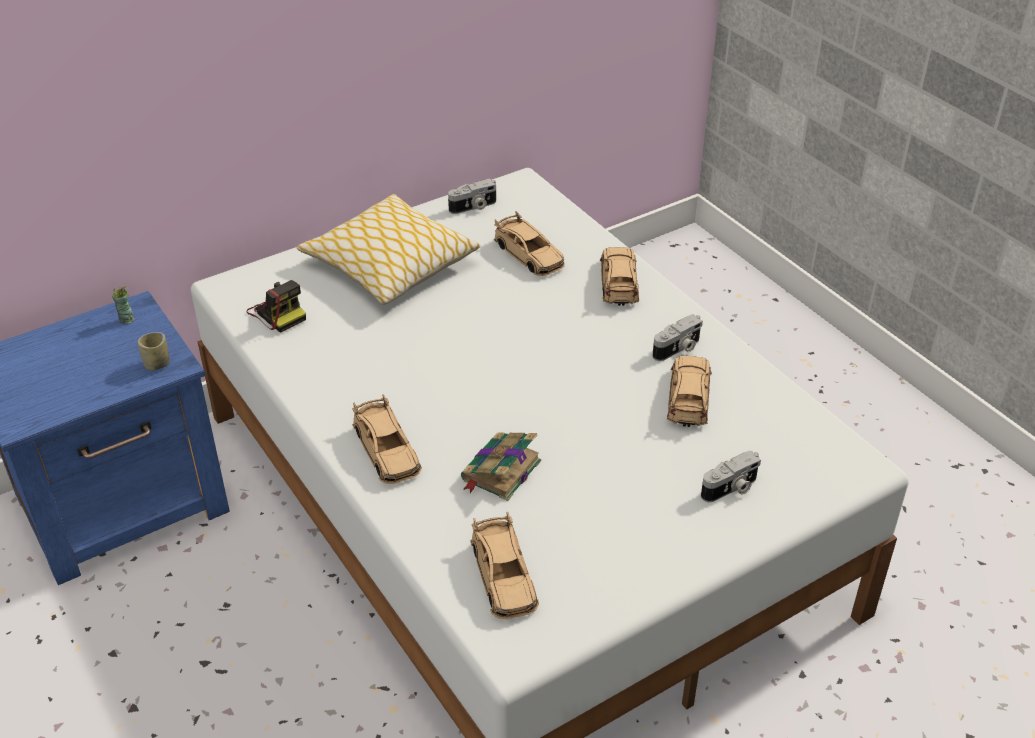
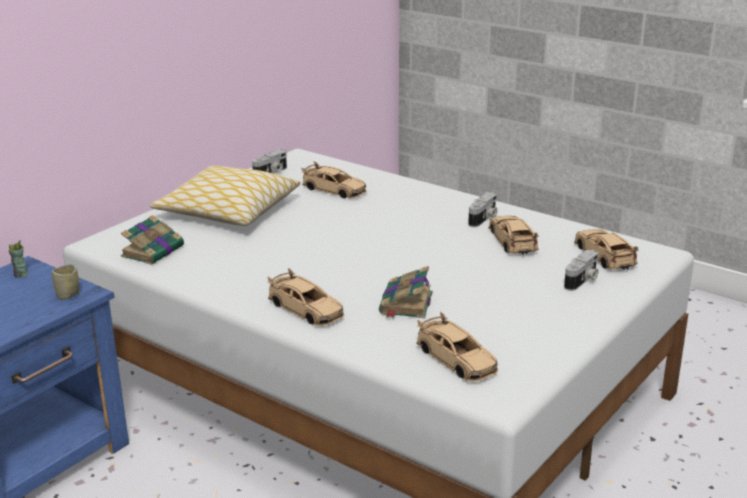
camera: 20 degrees left, 15 degrees down
camera [247,280,306,333] -> book [121,215,184,265]
beige toy car [600,247,639,306] -> beige toy car moved to [574,229,639,270]

